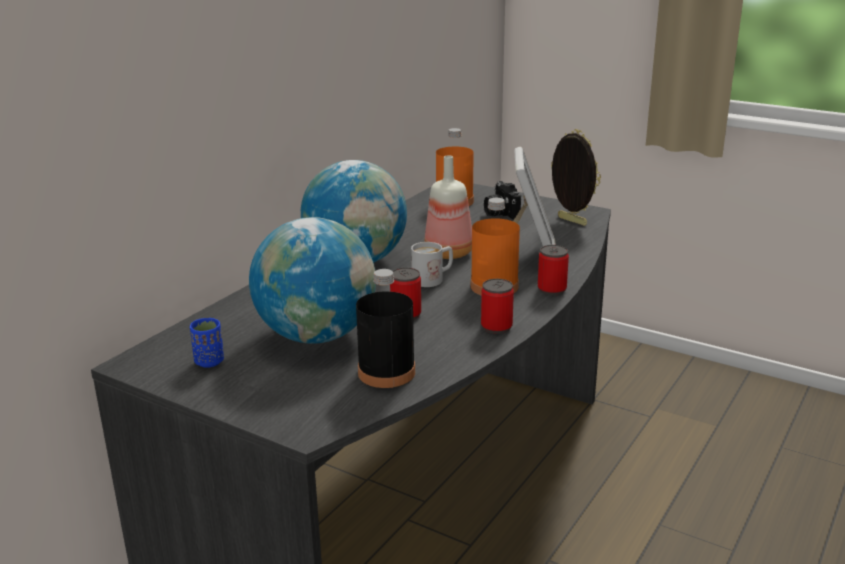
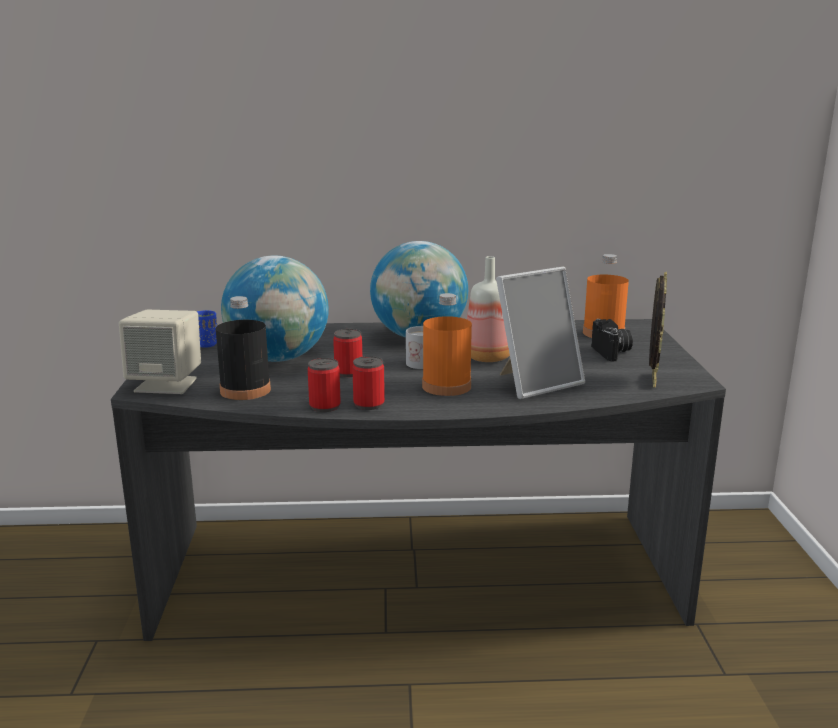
camera: 55 degrees right, 5 degrees down
camera [484,181,521,219] -> camera turned 135 degrees clockwise [591,319,633,362]
can [538,245,569,295] -> can moved to [308,358,341,412]
none -> beige speaker [119,310,201,394]

